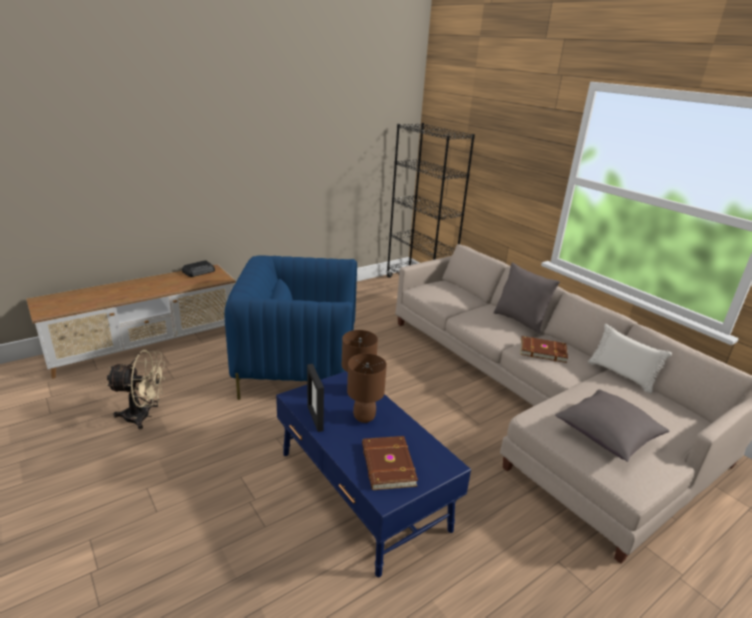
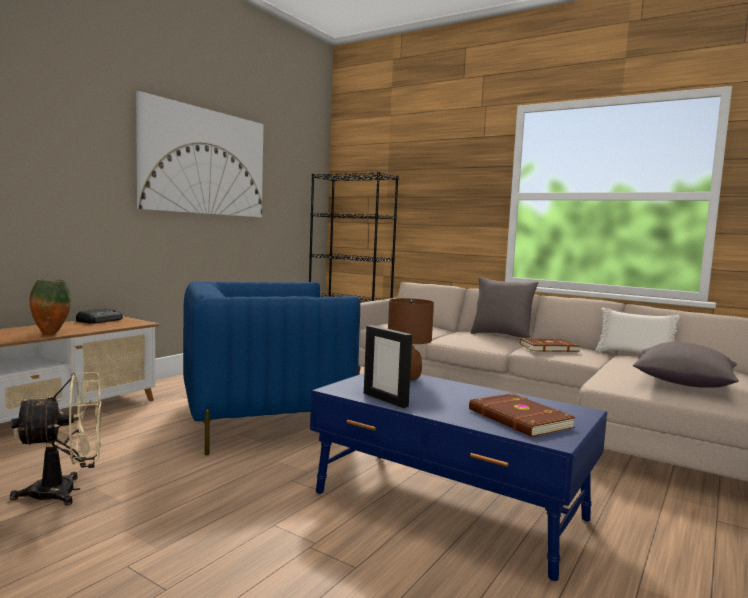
camera: 20 degrees left, 20 degrees down
brown table lamp [347,354,387,423] -> none
none -> vase [30,279,71,335]
none -> picture [136,91,263,217]

